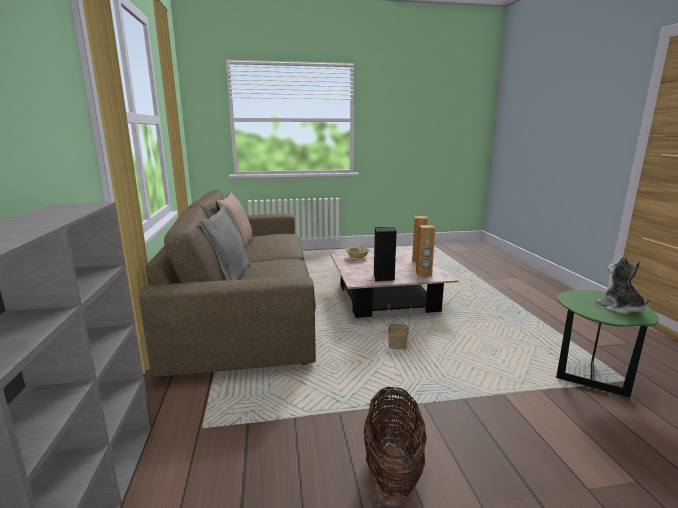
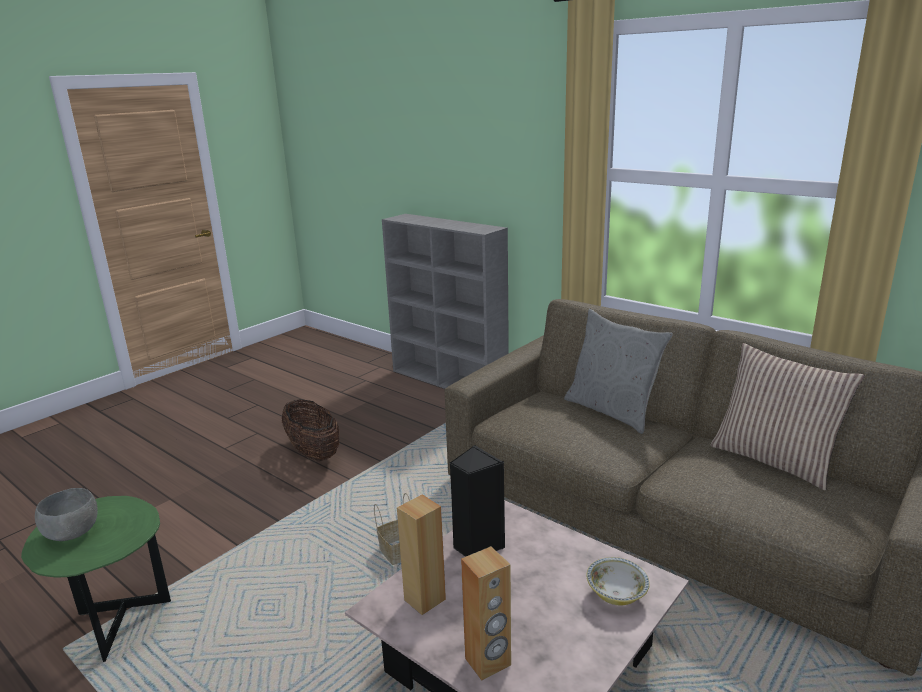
camera: 140 degrees right, 5 degrees up
plush toy [596,256,651,314] -> grey bowl [35,488,98,541]

